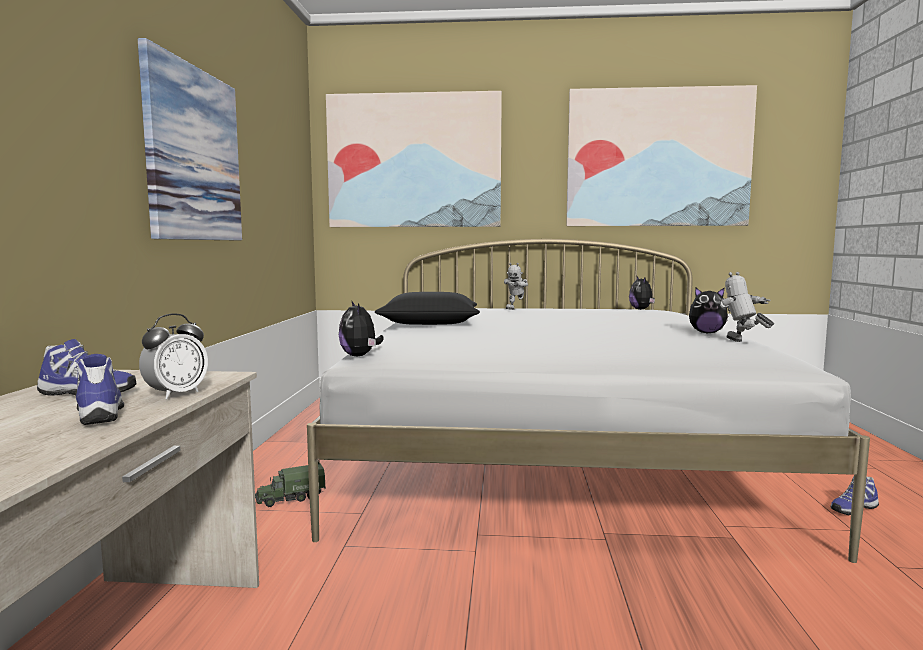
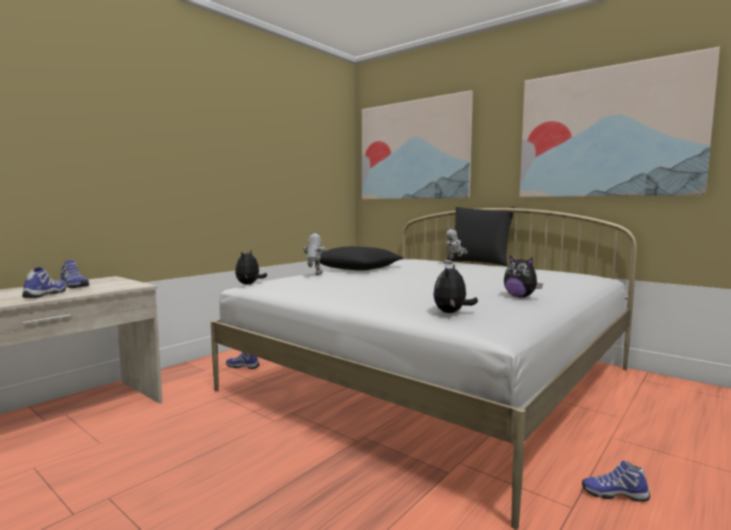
camera: 35 degrees right, 0 degrees up
picture [138,38,242,240] -> none
alarm clock [139,314,208,399] -> none
toy truck [255,460,326,507] -> shoe [226,352,259,369]
plush toy [629,277,655,310] -> plush toy moved to [433,263,478,313]
toy robot [720,272,774,342] -> toy robot moved to [302,231,325,275]
none -> black pillow [447,207,515,266]

